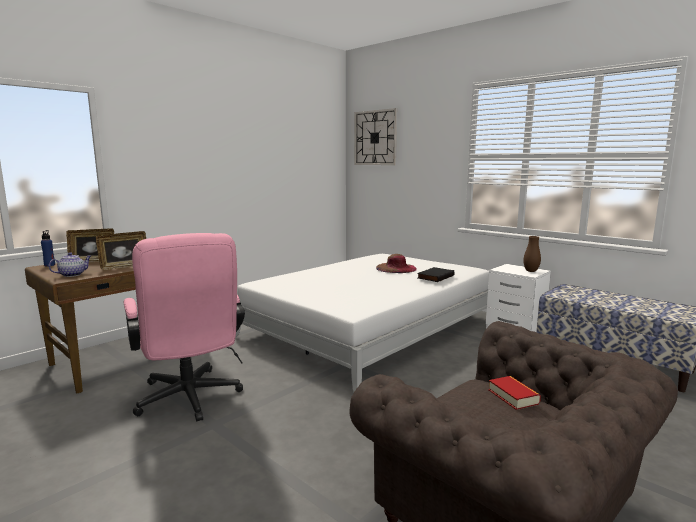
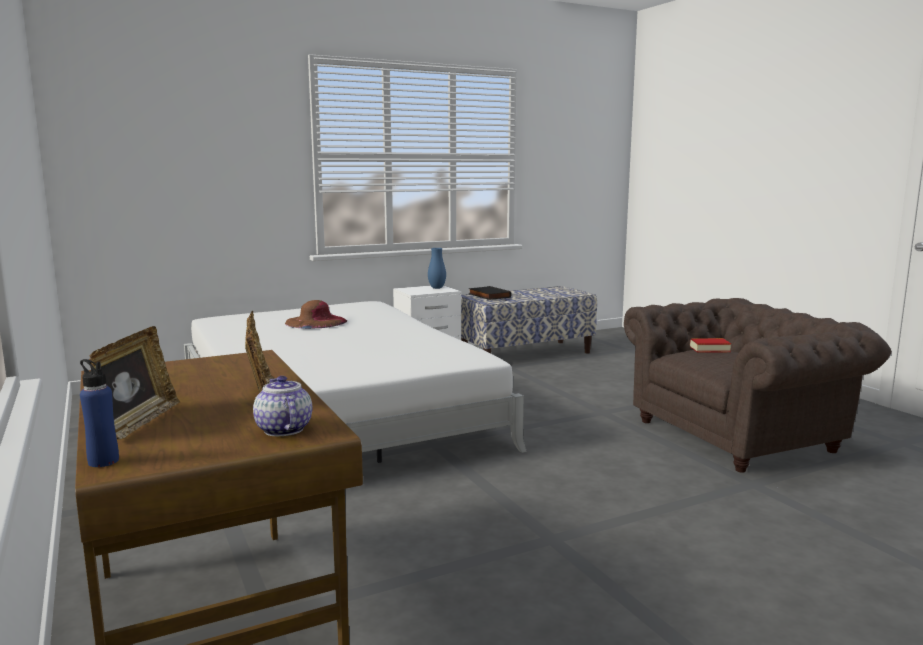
camera: 70 degrees left, 0 degrees up
pink office chair [124,233,245,421] -> none
wall clock [354,108,397,165] -> none
black book [417,267,455,282] -> black book moved to [468,286,511,300]
brown vase [523,236,541,272] -> blue vase [428,248,446,289]

